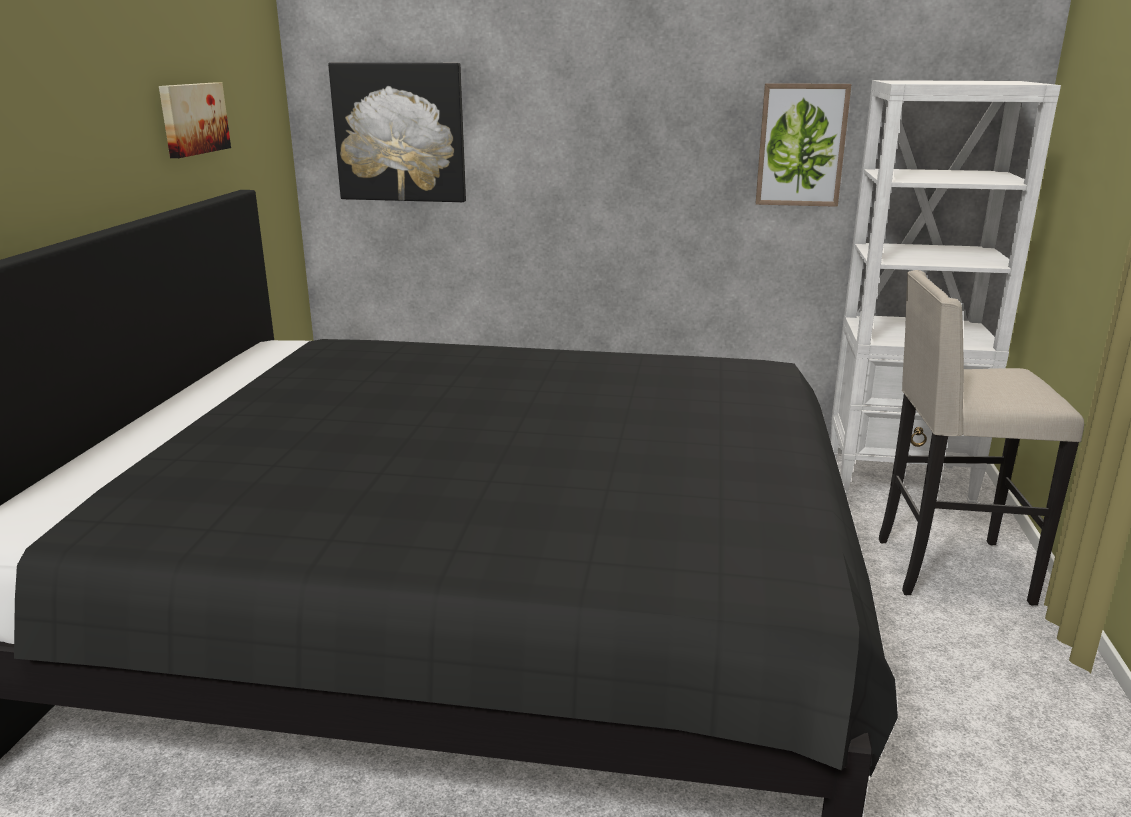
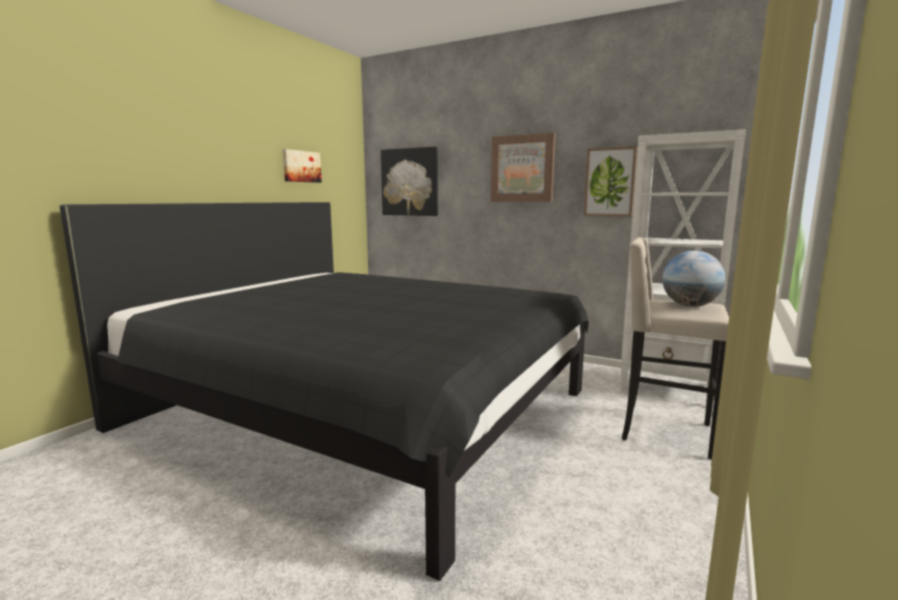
camera: 20 degrees right, 10 degrees down
none -> picture [491,133,555,202]
none -> globe [662,250,725,307]

